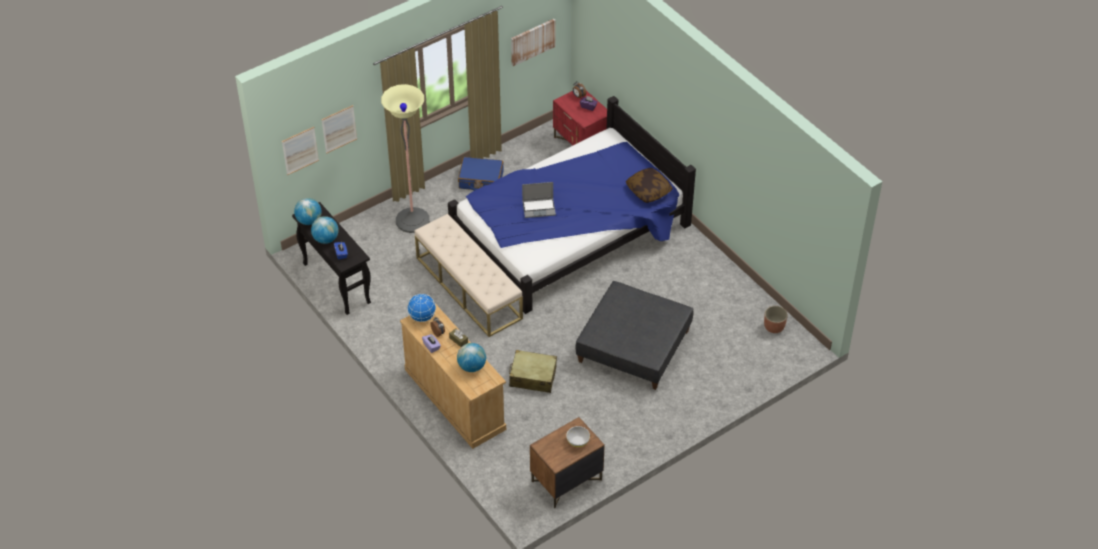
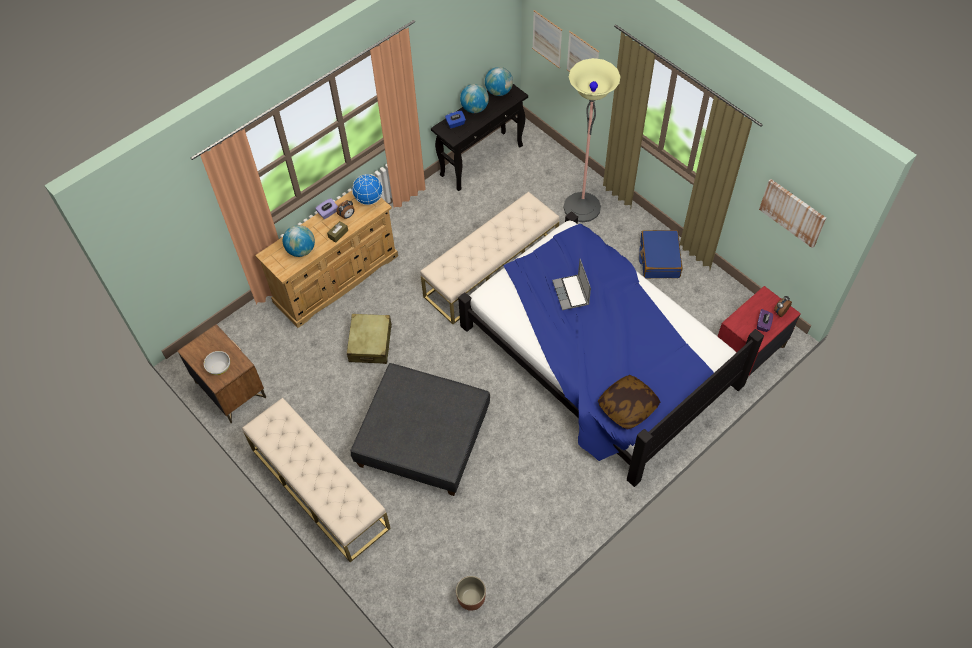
camera: 85 degrees right, 10 degrees up
none -> beige bench [242,398,391,562]

